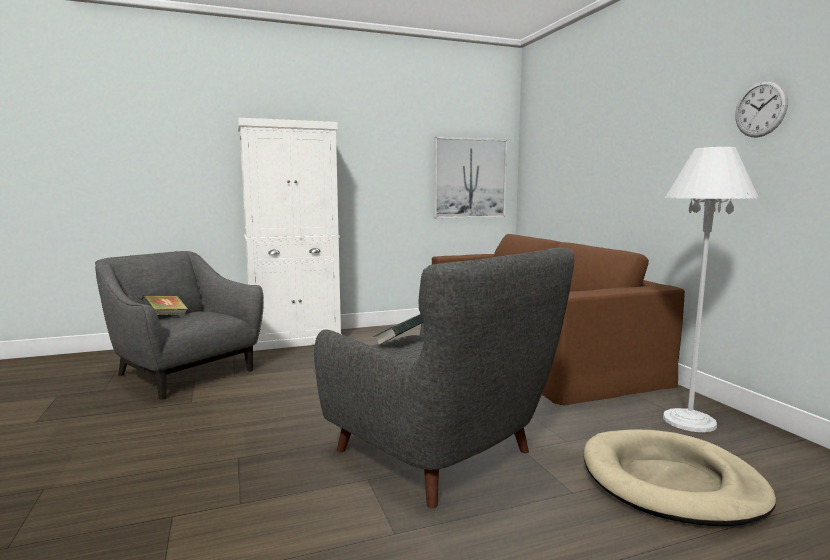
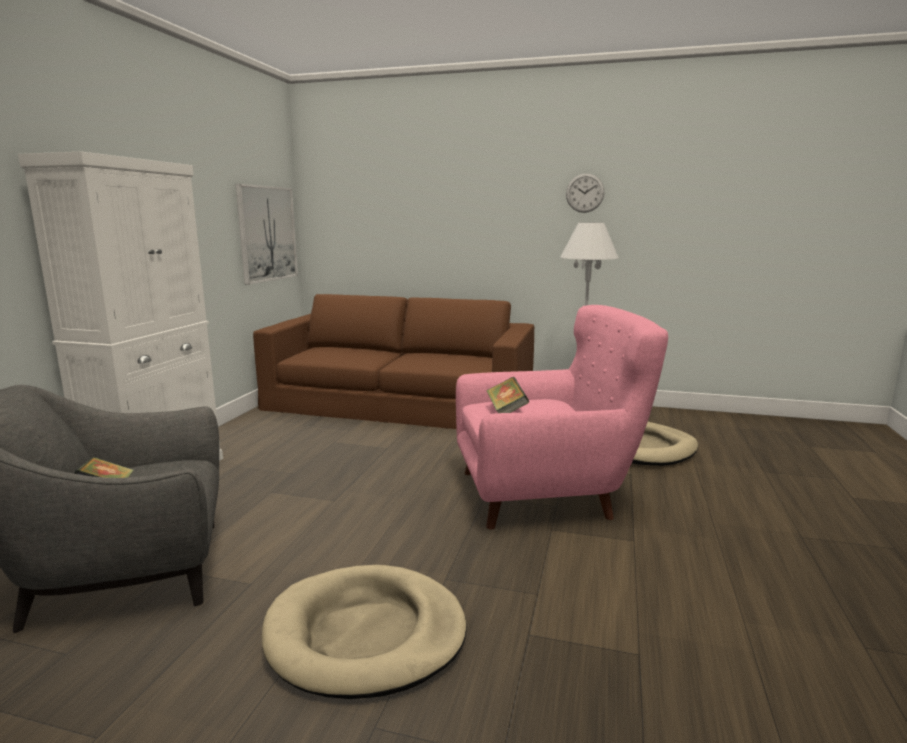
camera: 55 degrees left, 5 degrees up
grey armchair [314,247,574,508] -> pink armchair [456,305,668,529]
none -> beige dog bed [262,565,467,699]

